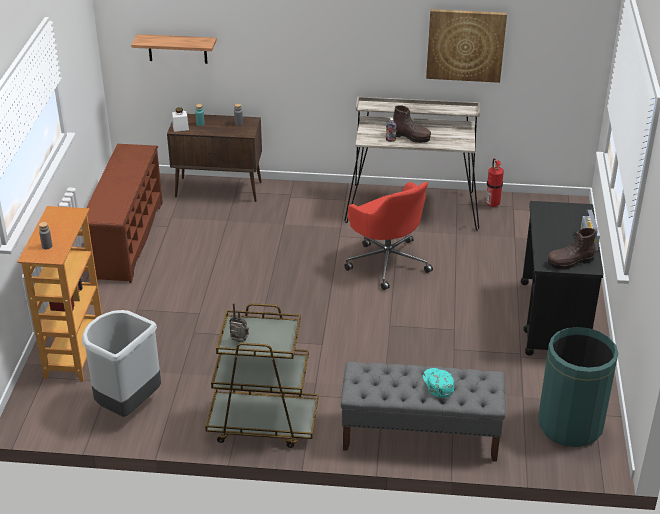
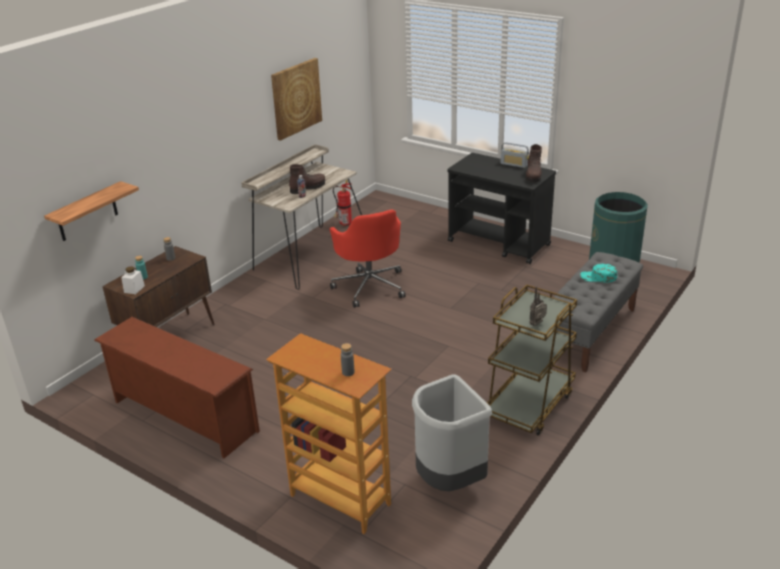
camera: 60 degrees left, 5 degrees down
red office chair [344,182,433,290] -> red office chair turned 75 degrees clockwise [329,209,406,308]

